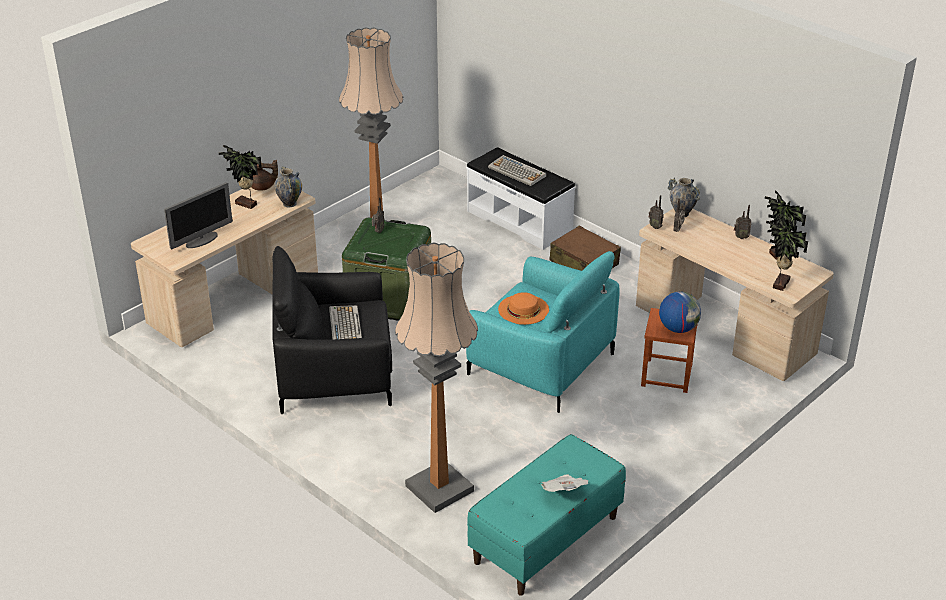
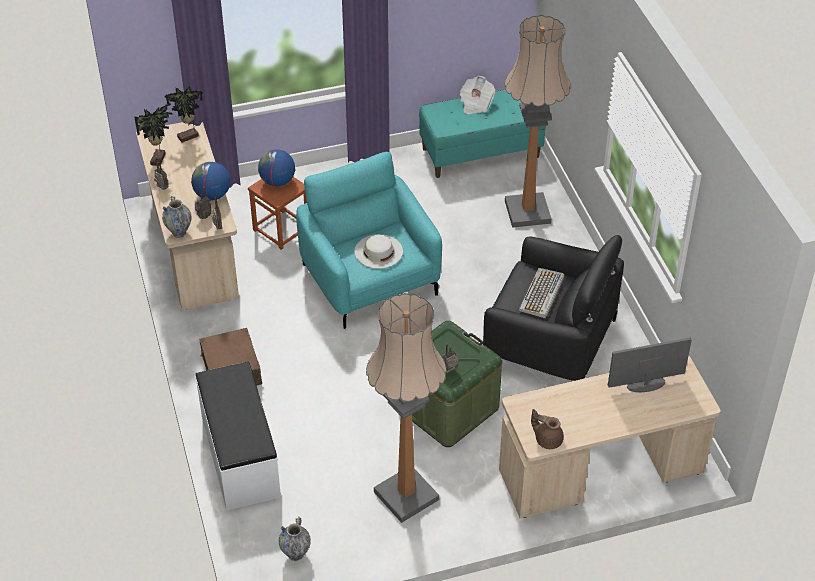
camera: 150 degrees left, 10 degrees up
potted plant [219,145,262,209] -> none
vase [274,166,302,208] -> vase moved to [279,517,311,561]
keyboard [488,155,546,186] -> none
orange hat [498,292,549,325] -> white hat [354,234,403,269]
none -> globe [191,162,230,200]

